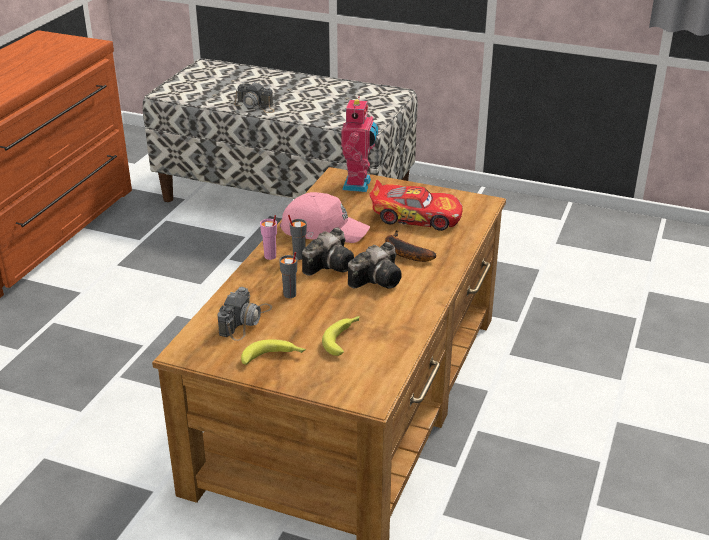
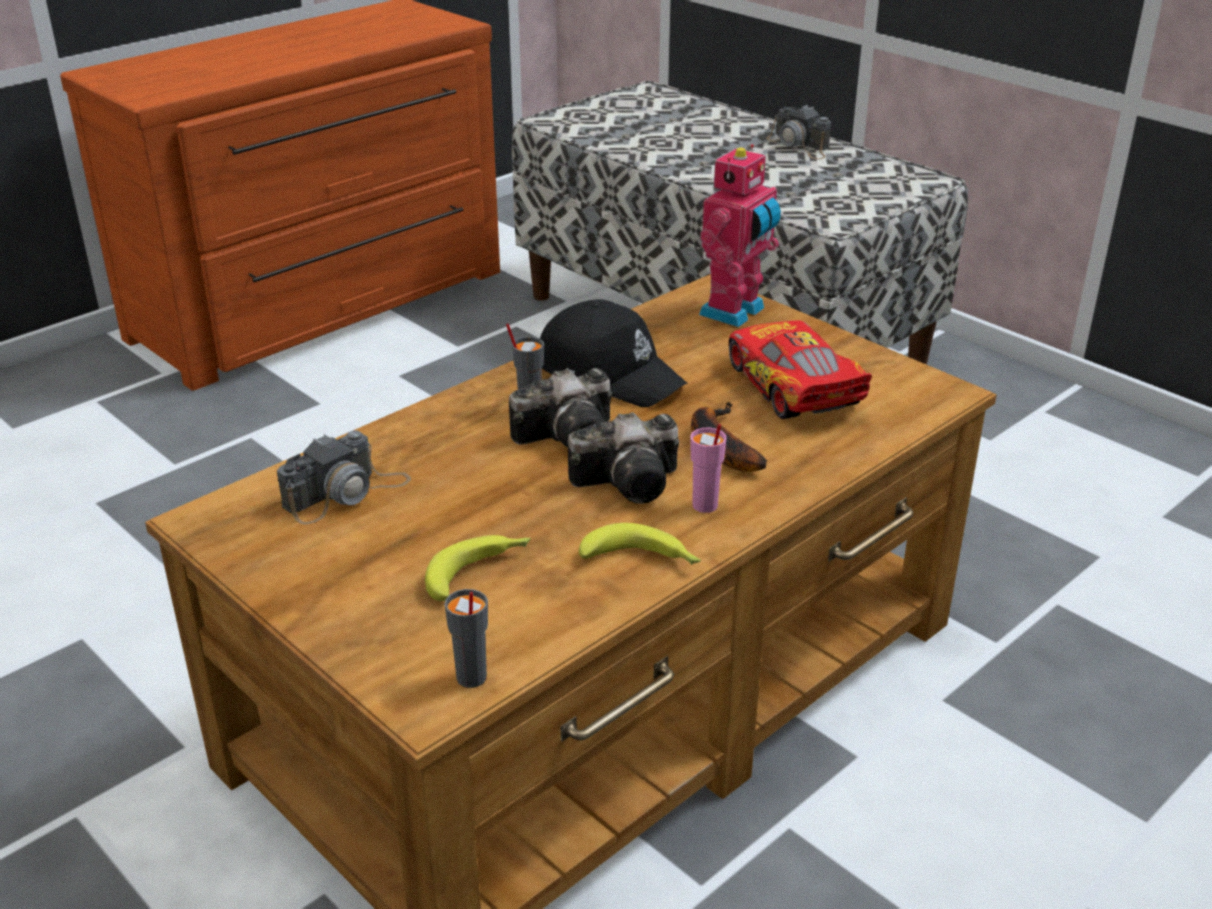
camera: 25 degrees right, 0 degrees up
camera [234,82,274,113] -> camera moved to [766,105,831,159]
banana [241,339,306,365] -> banana moved to [579,523,701,565]
pink cup [260,215,277,260] -> pink cup moved to [690,424,726,513]
grey cup [279,252,297,298] -> grey cup moved to [445,589,488,688]
pink cap [280,192,370,243] -> black cap [540,299,687,407]
toy car [369,180,463,231] -> toy car turned 150 degrees counterclockwise [729,320,872,419]

